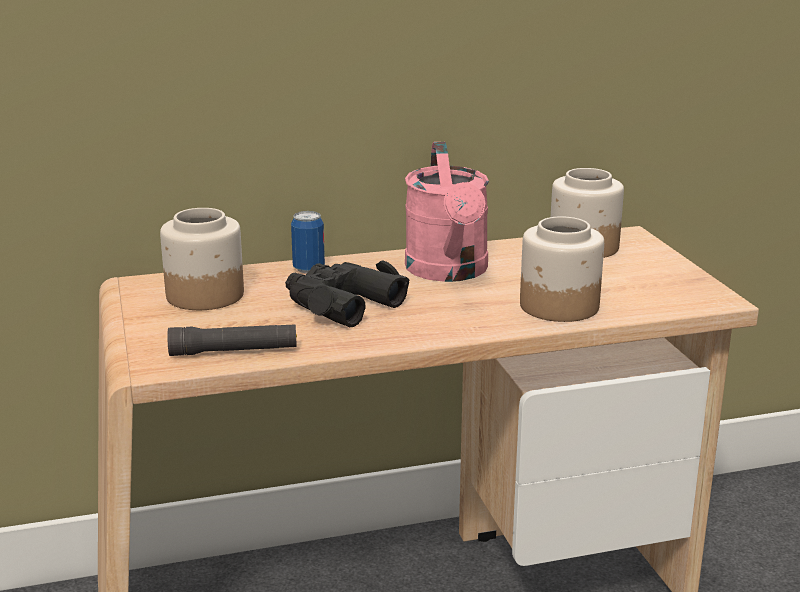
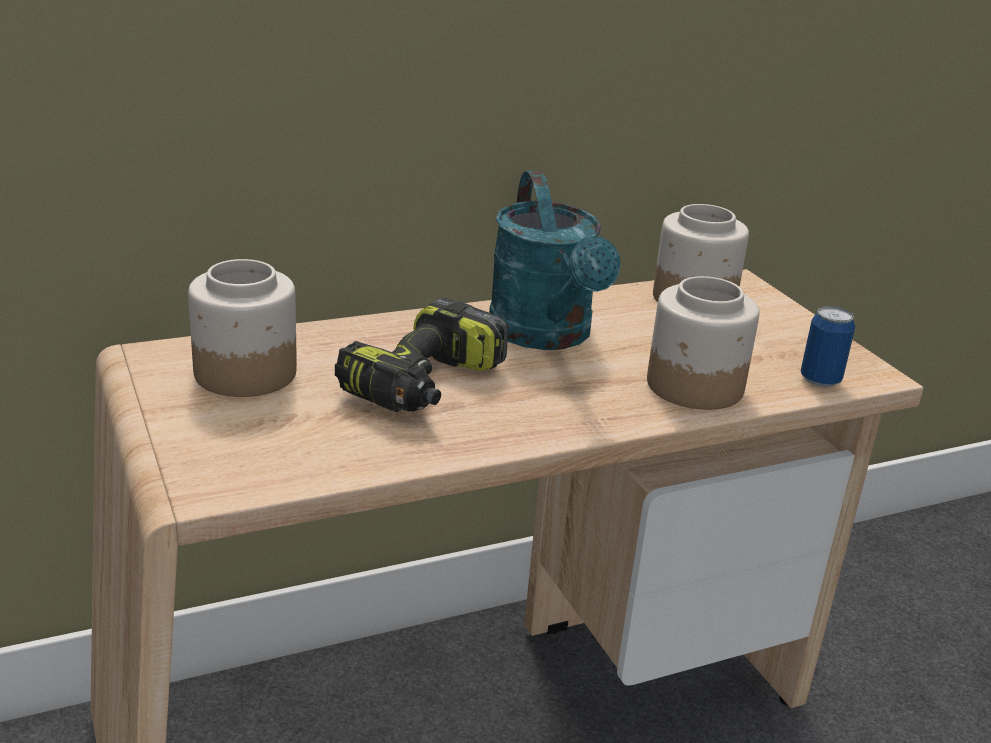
camera: 10 degrees left, 5 degrees up
black flashlight [167,324,297,356] -> none
black binoculars [285,260,410,327] -> power drill [335,298,508,412]
can [291,211,325,273] -> can moved to [801,306,855,387]
pink watering can [405,142,489,282] -> turquoise watering can [489,171,621,350]

